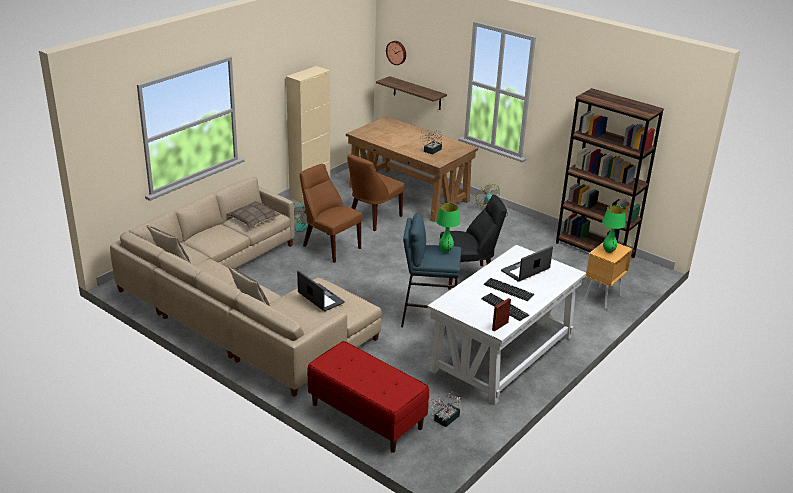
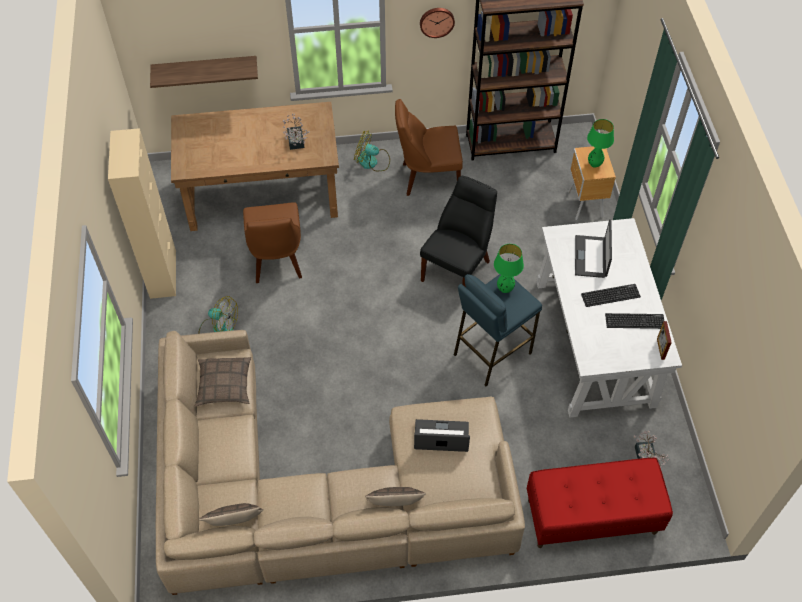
camera: 45 degrees left, 25 degrees up
brown chair [300,164,362,263] -> brown chair moved to [395,99,463,196]
wall clock [386,41,406,65] -> wall clock moved to [420,8,455,38]

